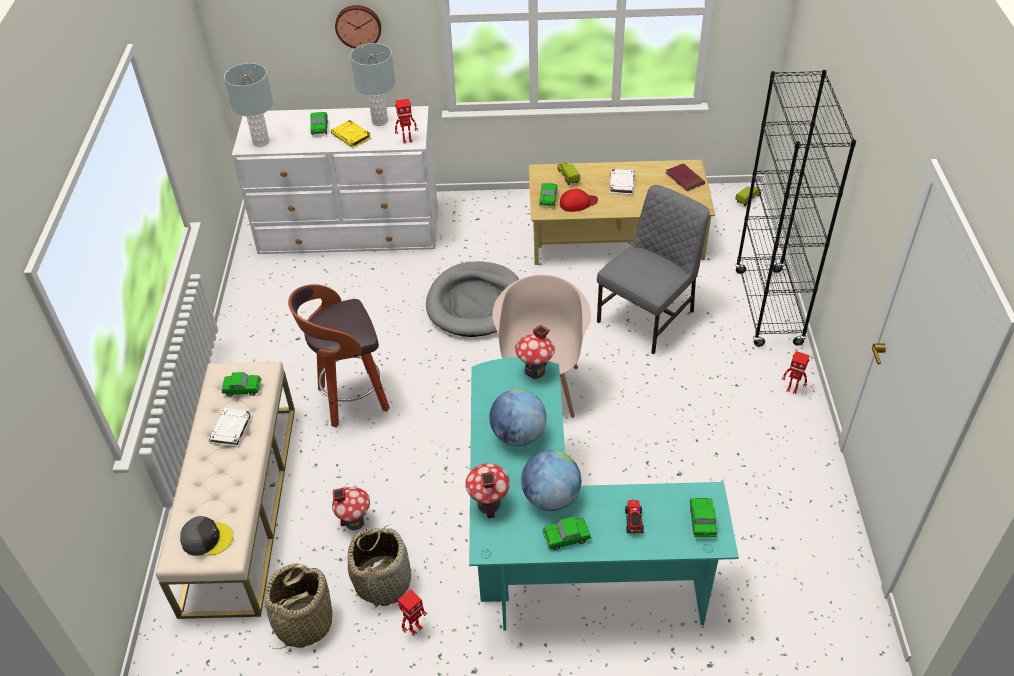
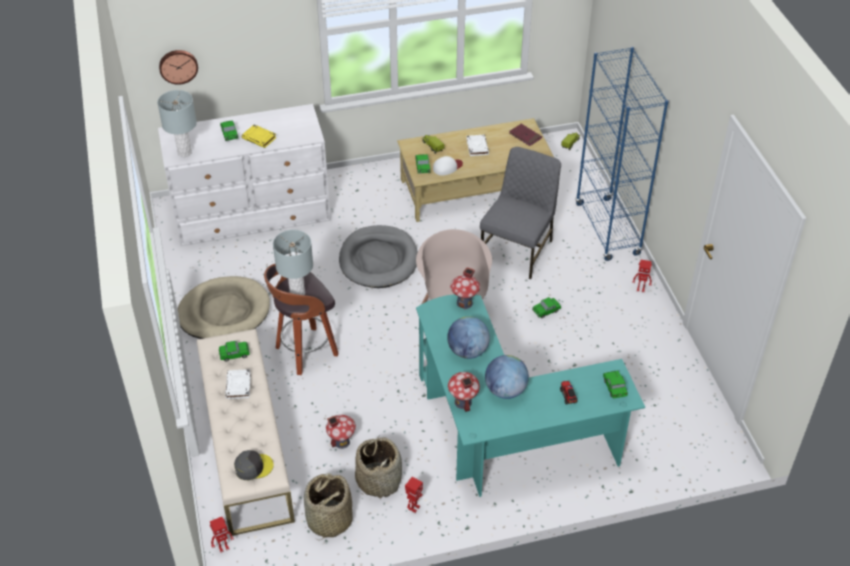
camera: 15 degrees left, 0 degrees up
wall clock [335,5,381,49] -> wall clock moved to [159,50,198,85]
grey table lamp [350,43,395,126] -> grey table lamp moved to [273,230,313,295]
toy robot [395,99,418,144] -> toy robot moved to [210,517,234,553]
toy car [542,517,591,550] -> toy car moved to [532,297,561,318]
red cap [560,189,598,212] -> white cap [433,156,463,176]
black bookcase [735,70,856,347] -> blue bookcase [575,47,669,261]
none -> beige dog bed [178,276,270,339]

